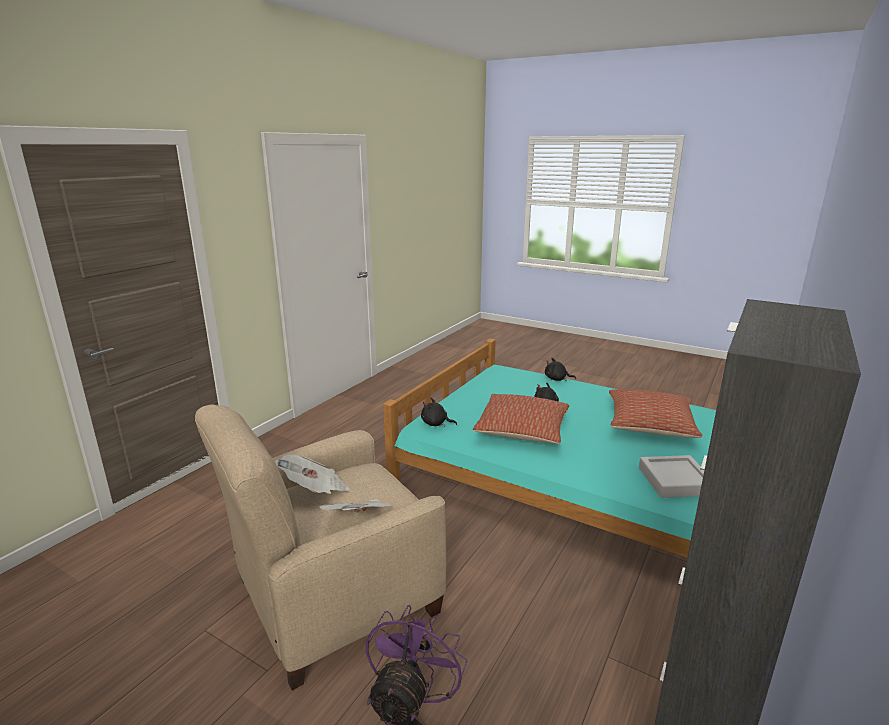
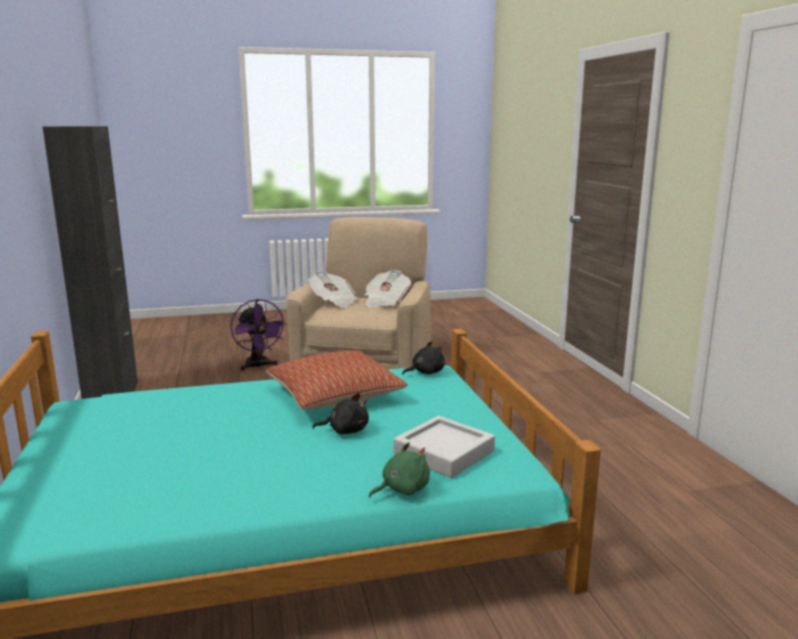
camera: 135 degrees right, 5 degrees down
black plush toy [545,358,576,381] -> green plush toy [369,442,430,498]
pillow [609,389,702,438] -> none
grey tray [639,455,704,498] -> grey tray moved to [394,416,495,478]

